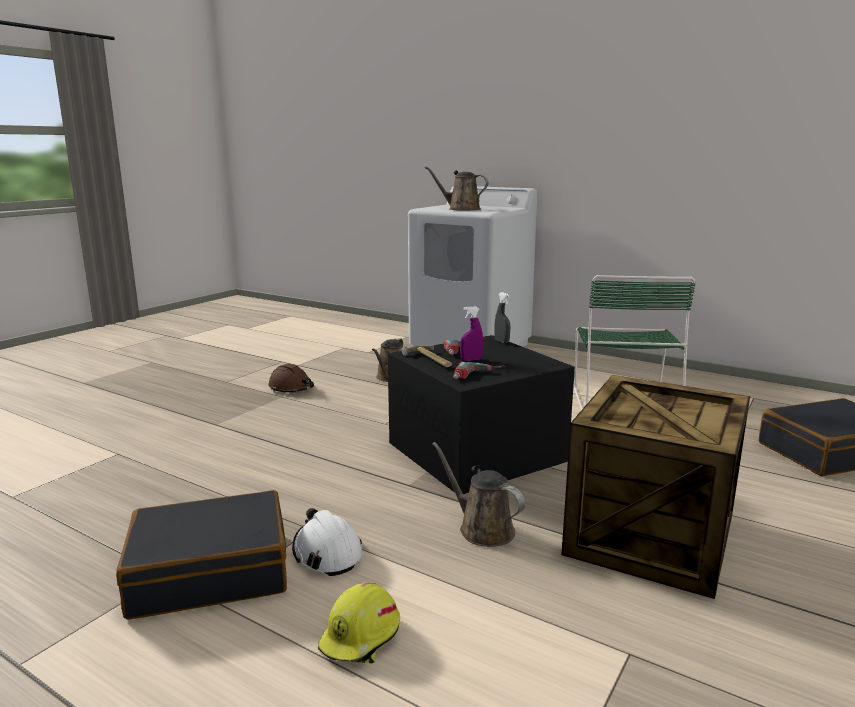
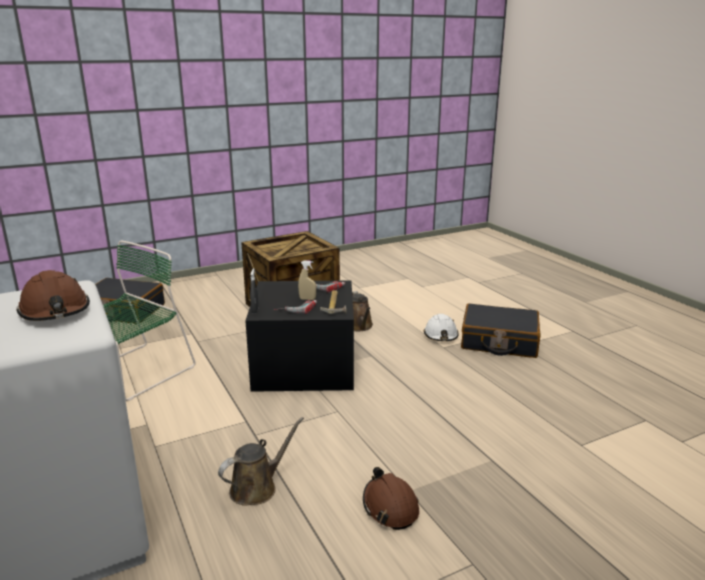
camera: 150 degrees left, 5 degrees up
yellow hard hat [318,582,400,664] -> none
brown watering can [425,167,489,210] -> brown hard hat [16,270,90,321]
purple spray bottle [460,306,483,361] -> beige spray bottle [298,260,316,300]

